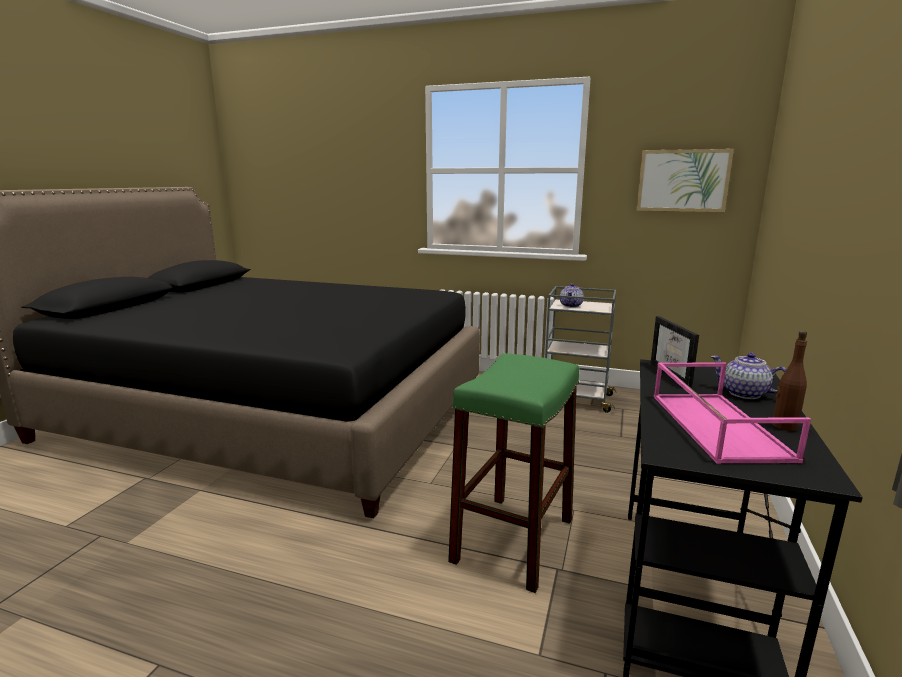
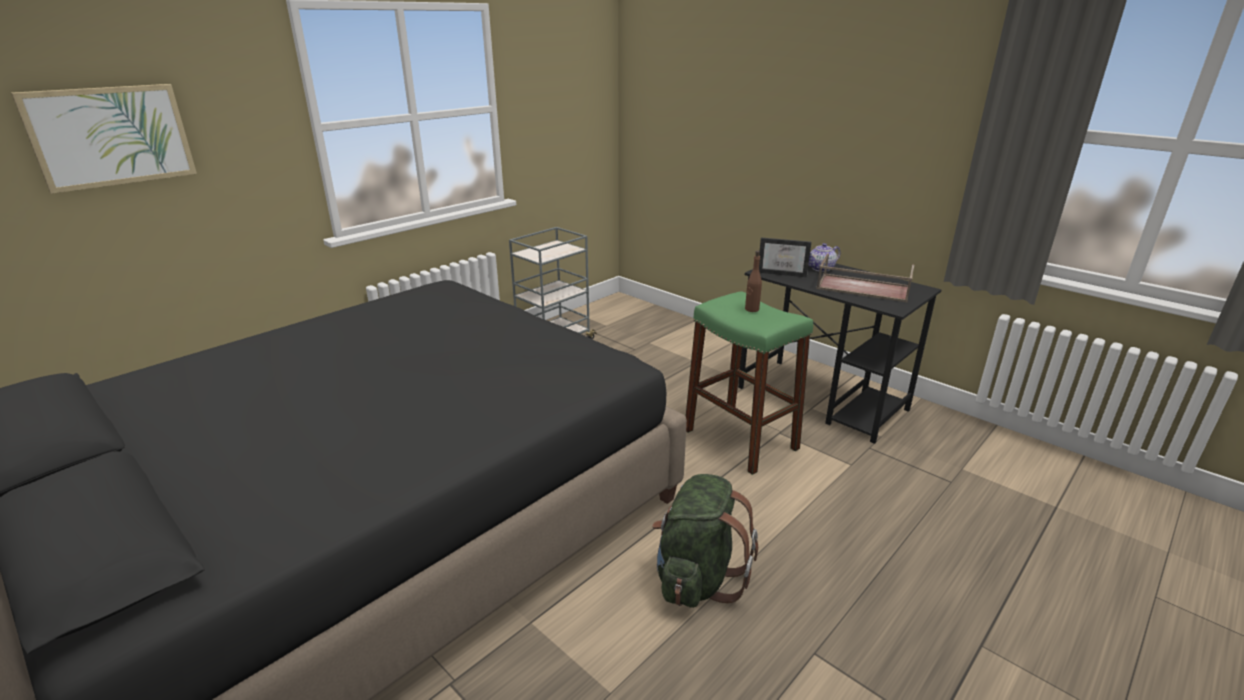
camera: 65 degrees left, 10 degrees up
teapot [560,283,584,308] -> none
picture [637,149,734,212] -> picture moved to [11,84,197,194]
pink tray [654,362,811,464] -> brown tray [816,254,914,302]
brown bottle [772,331,807,431] -> brown bottle moved to [745,251,762,312]
none -> green backpack [652,474,758,608]

